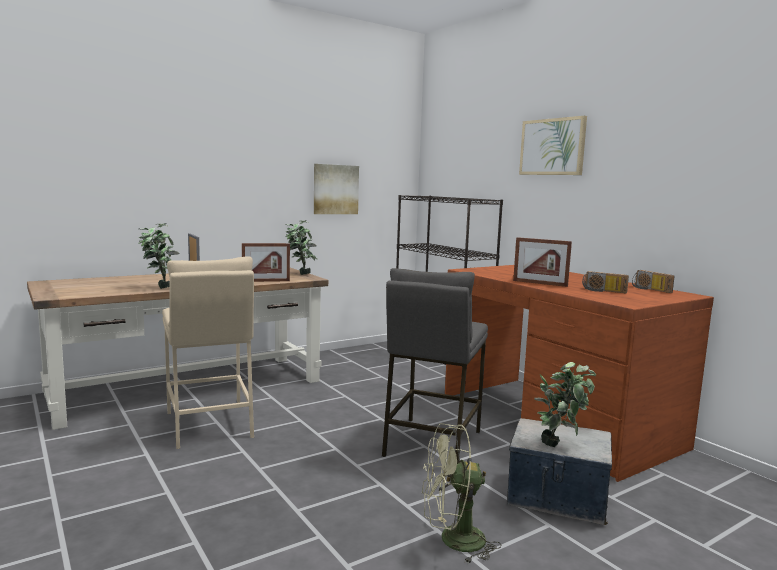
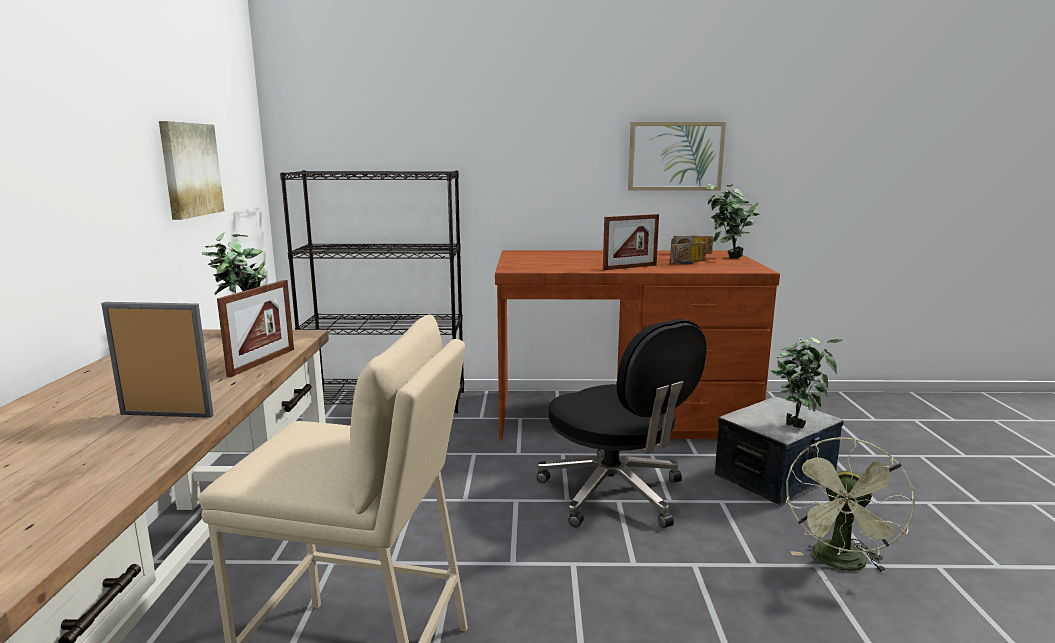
camera: 55 degrees left, 5 degrees up
potted plant [138,223,180,289] -> potted plant moved to [707,184,760,258]
grey stool [382,268,488,464] -> black office chair [537,319,707,528]
picture [519,116,587,175] -> picture moved to [628,122,726,191]

